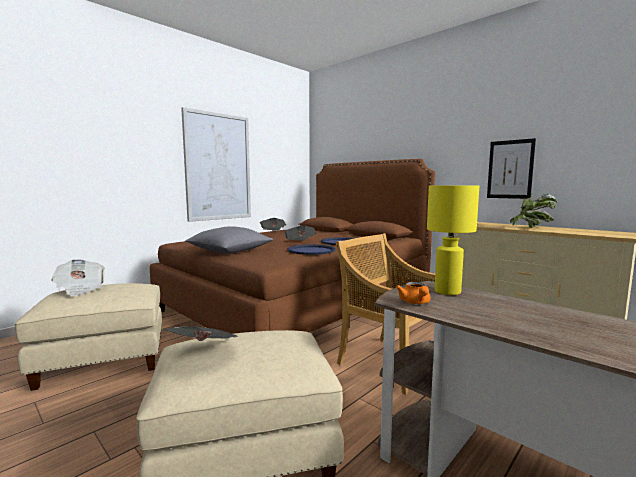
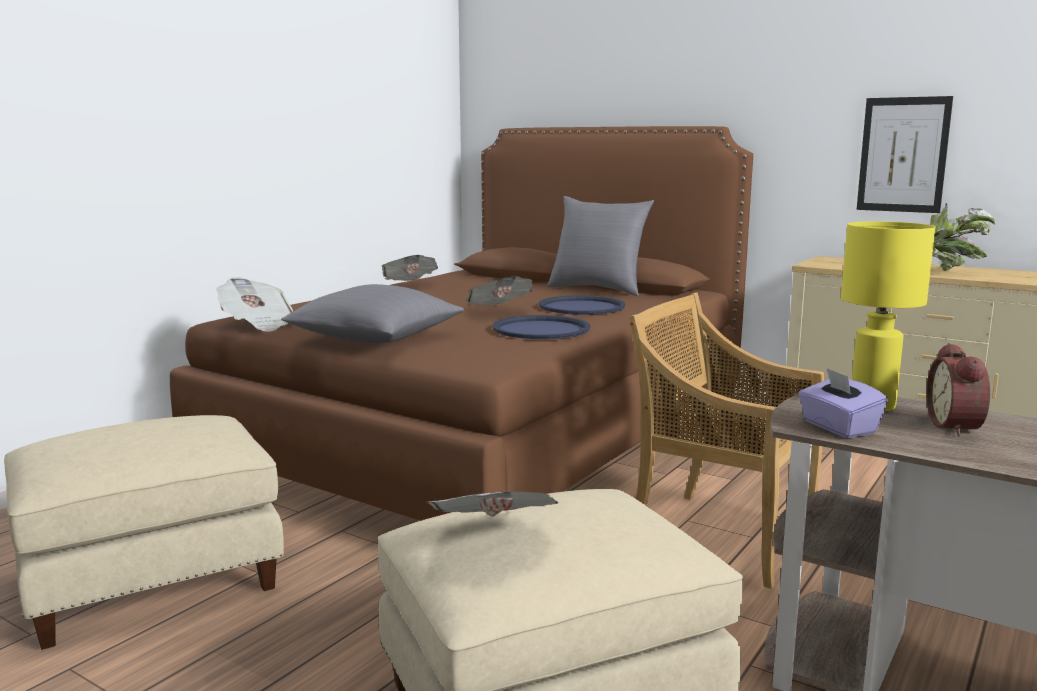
camera: 10 degrees left, 5 degrees up
newspaper [51,259,105,296] -> newspaper moved to [216,277,293,332]
picture [181,107,251,222] -> none
orange teapot [396,282,431,304] -> purple tissue box [798,368,888,438]
none -> grey pillow [548,196,654,296]
none -> alarm clock [926,343,990,436]

